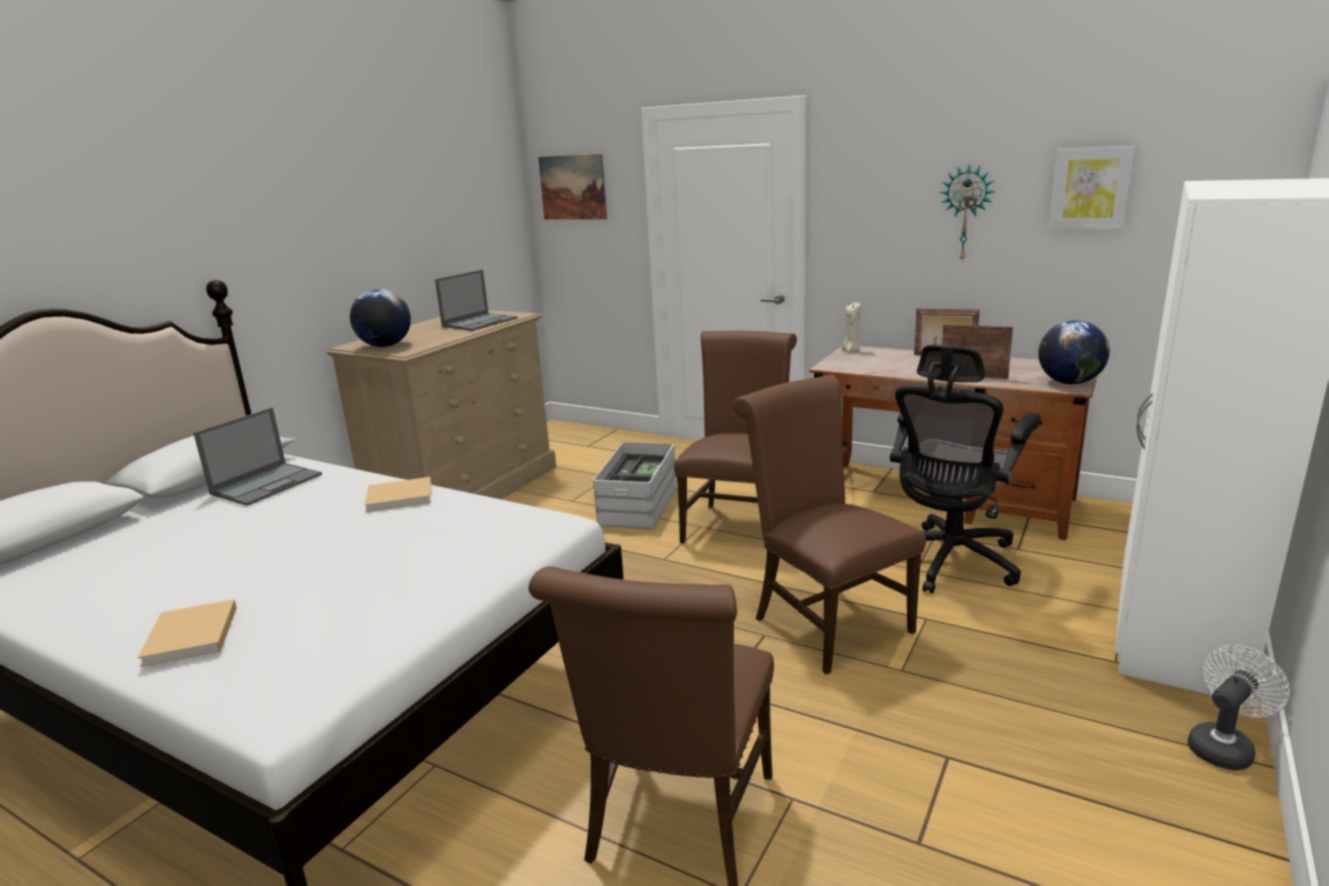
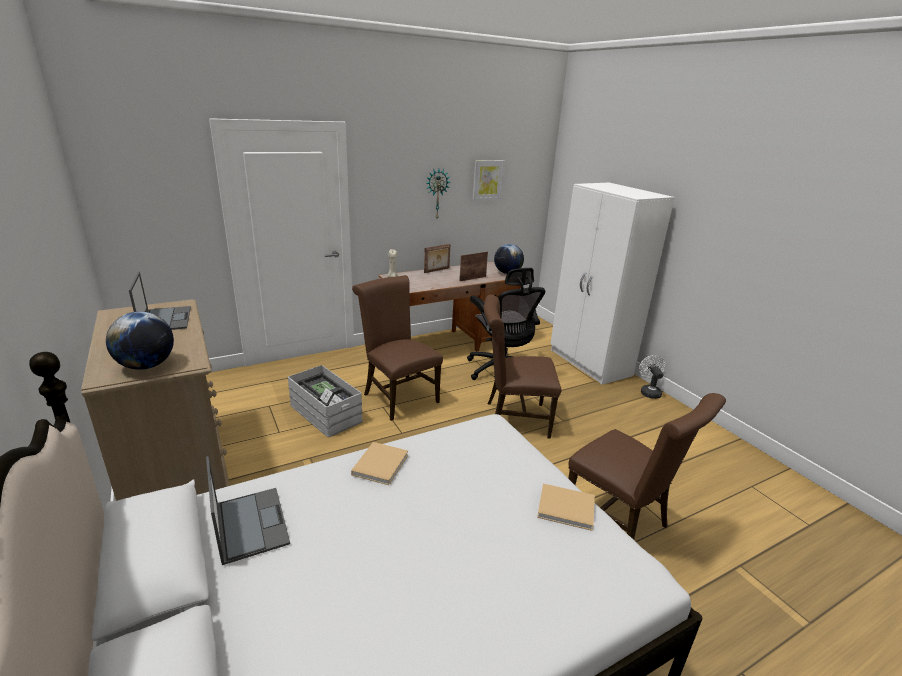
camera: 60 degrees left, 5 degrees up
beige book [137,599,237,667] -> beige book moved to [537,483,595,531]
picture [538,154,607,220] -> none

